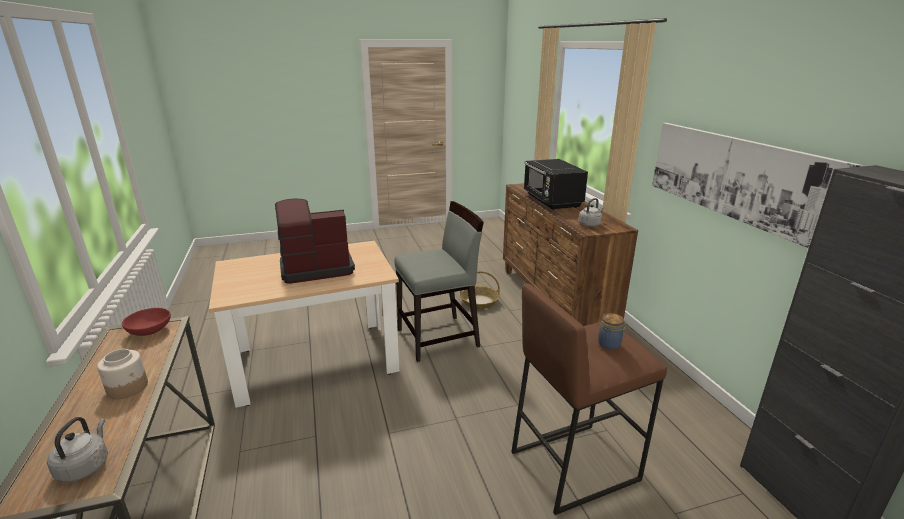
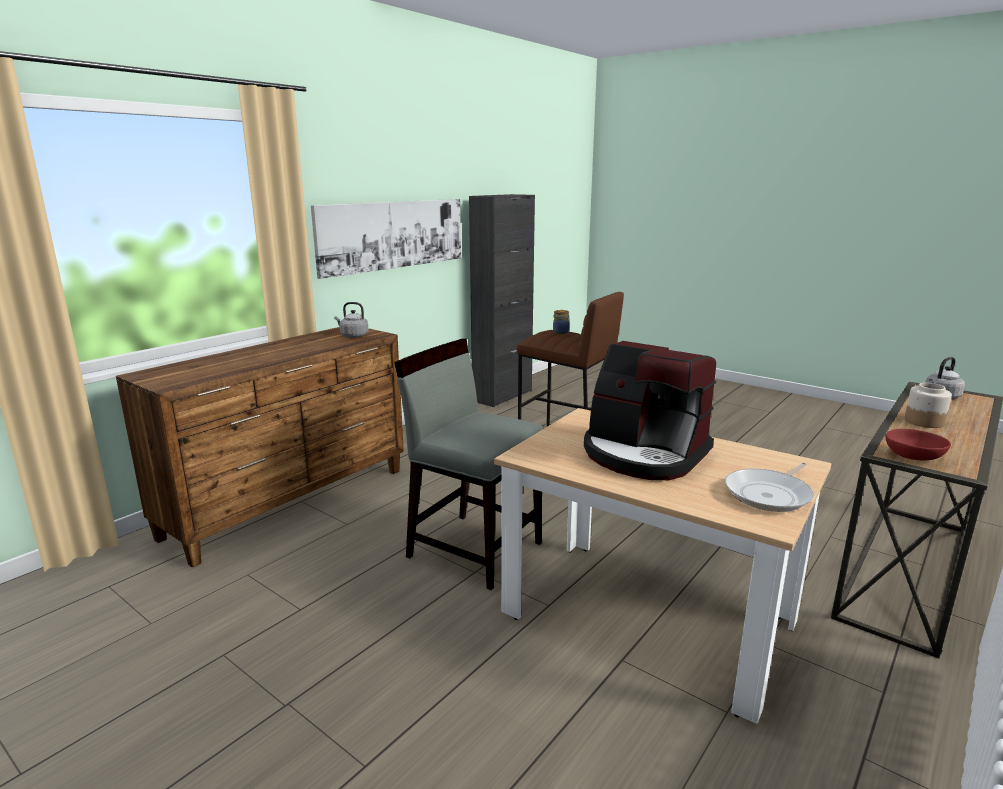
camera: 125 degrees left, 5 degrees down
basket [460,271,500,309] -> none
black microwave [524,159,588,210] -> none
none -> frying pan [725,462,814,512]

